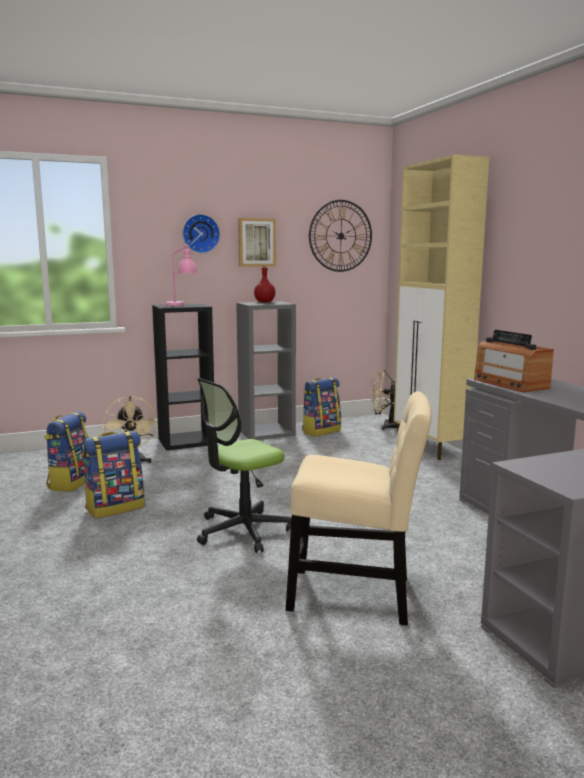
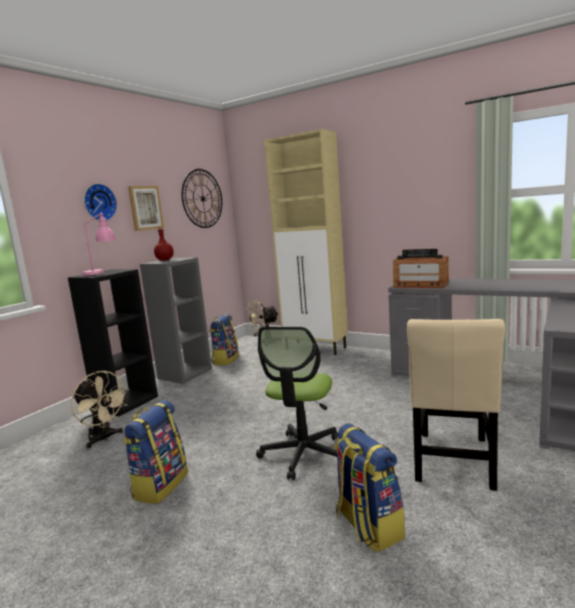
camera: 35 degrees left, 0 degrees up
backpack [45,411,89,492] -> backpack moved to [334,423,405,552]
beige chair [286,391,432,625] -> beige chair turned 135 degrees clockwise [407,319,505,491]

